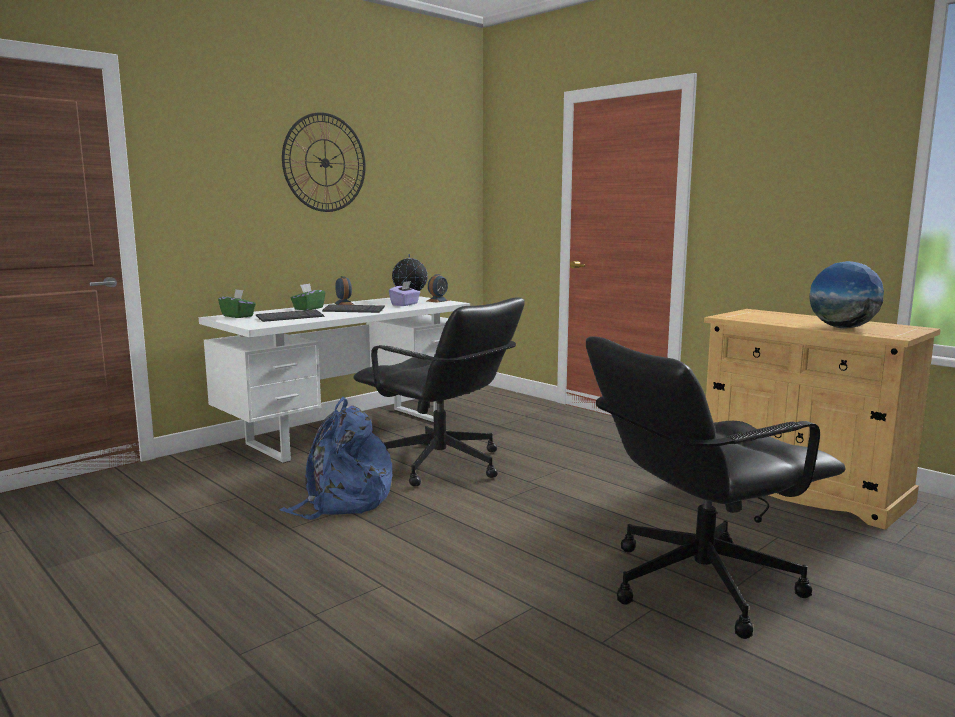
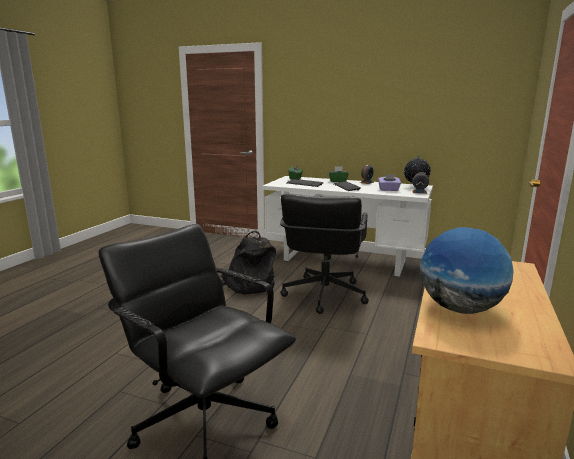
camera: 65 degrees right, 5 degrees up
blue backpack [279,397,392,520] -> black backpack [220,230,276,294]
wall clock [282,112,366,212] -> none

